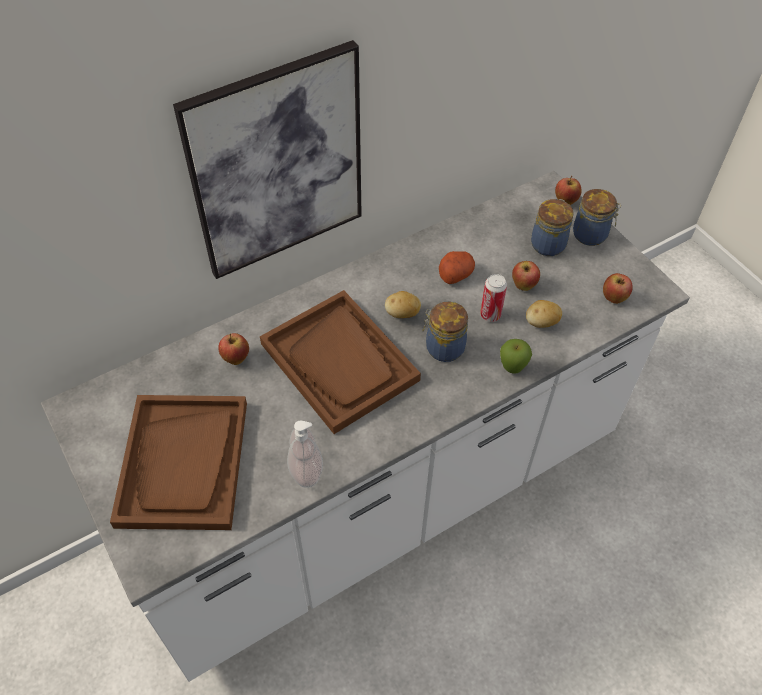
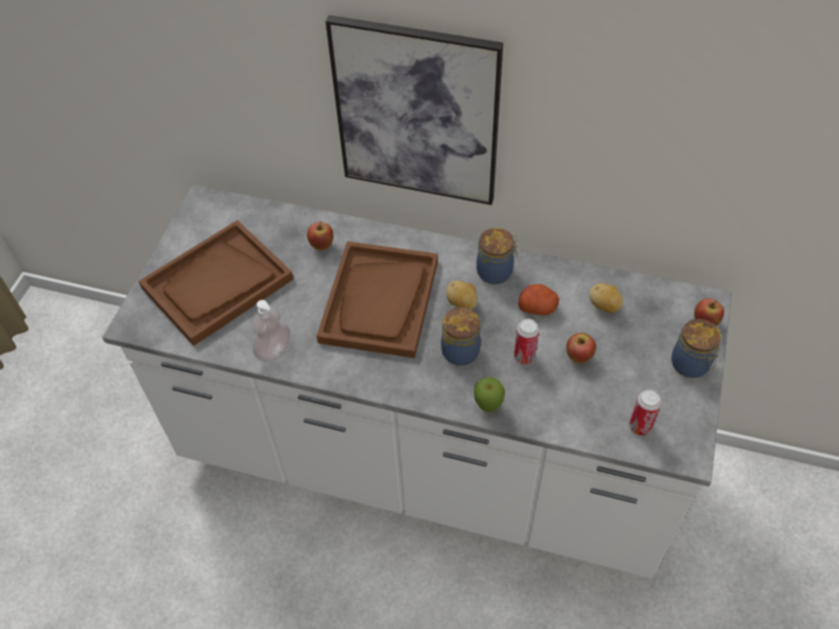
camera: 50 degrees right, 0 degrees up
potato [526,300,562,328] -> potato moved to [589,283,623,313]
jar [531,199,574,256] -> jar moved to [476,228,518,284]
apple [603,273,633,304] -> can [629,389,661,435]

